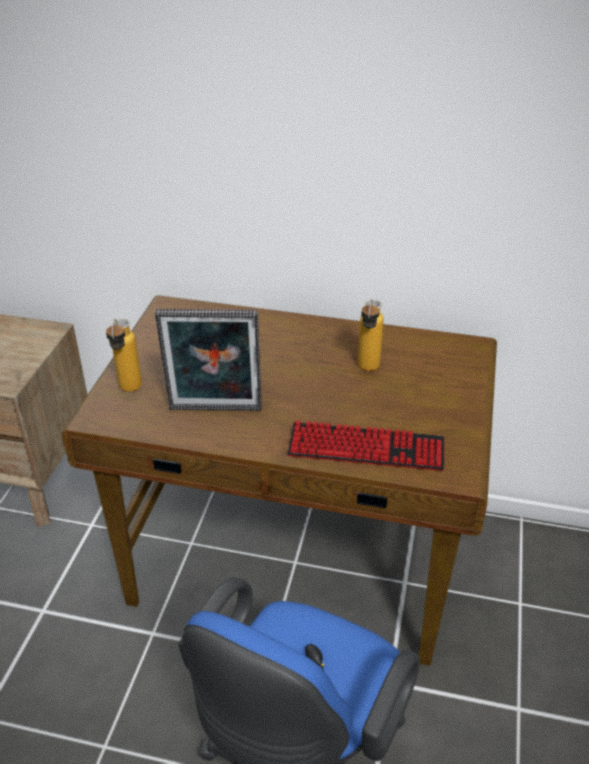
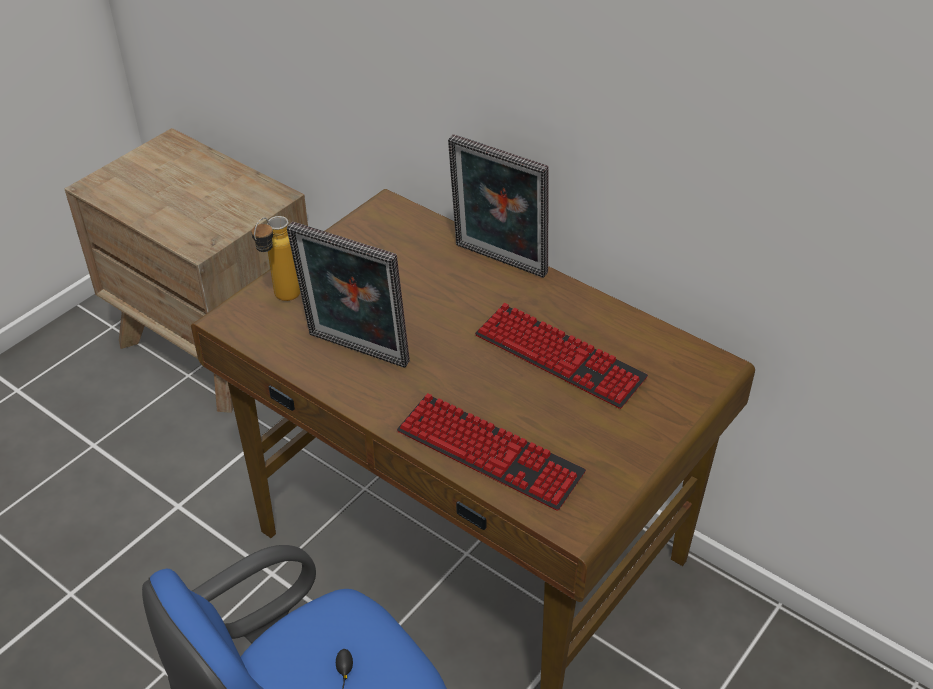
camera: 25 degrees right, 5 degrees up
bottle [358,299,384,371] -> keyboard [475,303,648,409]
none -> picture frame [448,134,549,278]

